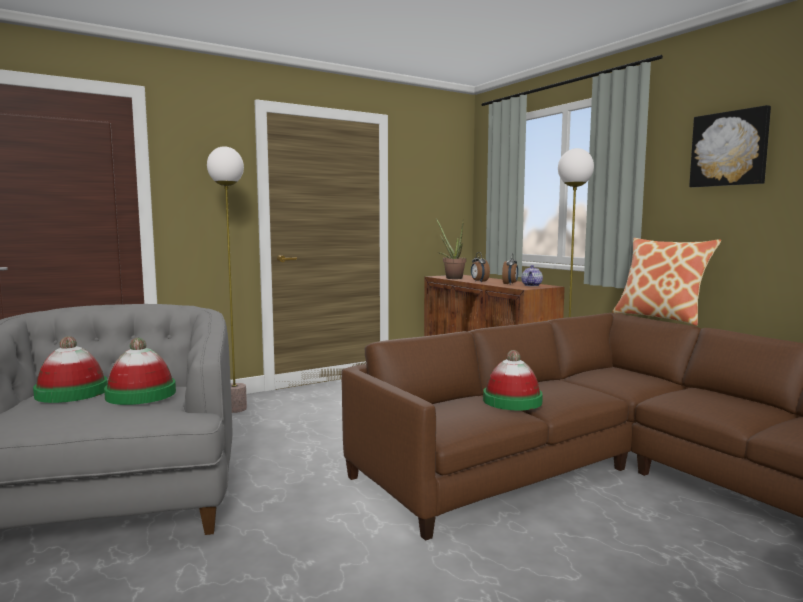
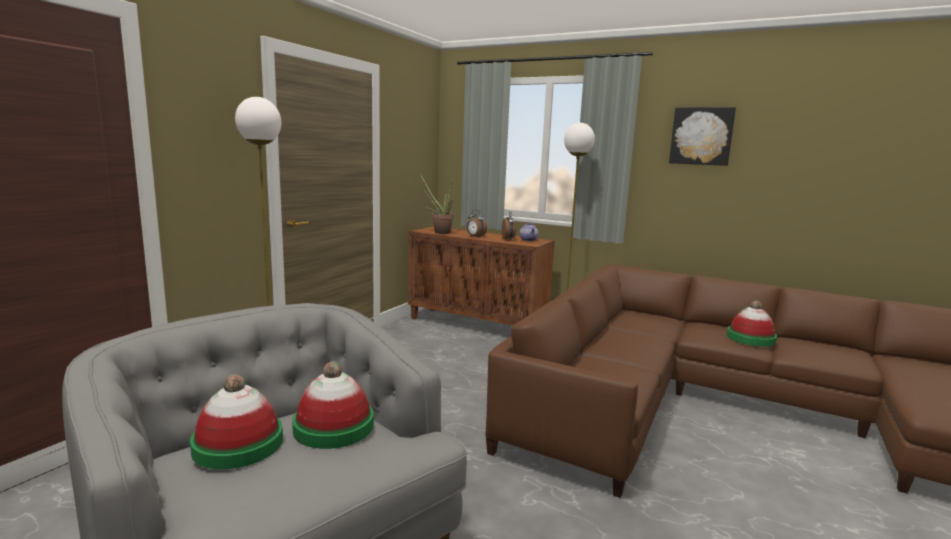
camera: 30 degrees left, 5 degrees up
hat [483,350,543,410] -> hat moved to [727,301,777,347]
pillow [612,238,721,326] -> none

